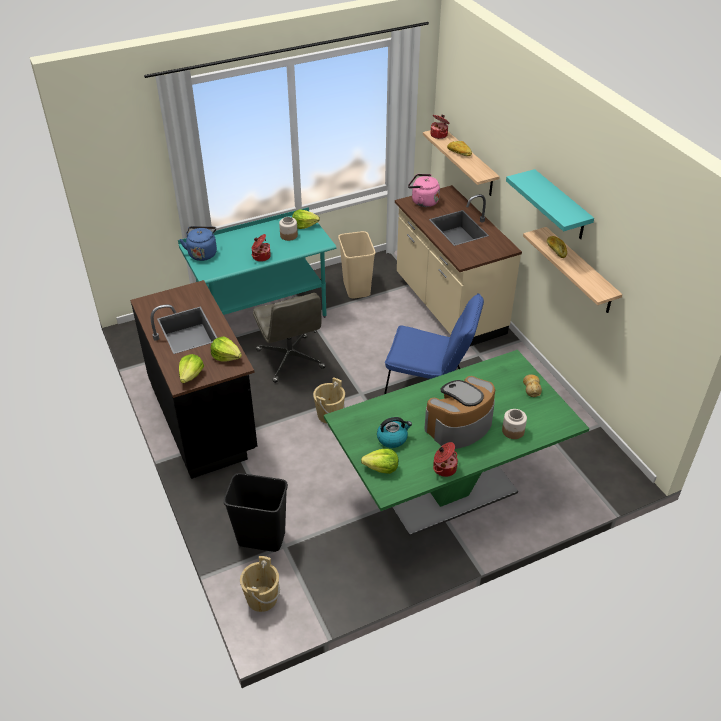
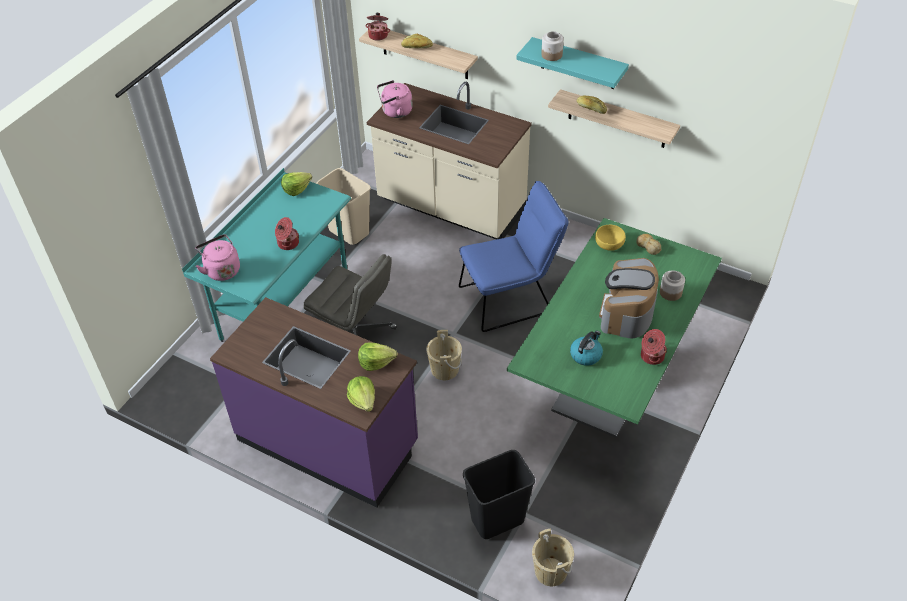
camera: 35 degrees left, 5 degrees up
black counter [130,280,257,479] -> purple counter [210,297,418,508]
blue kettle [180,226,217,261] -> pink kettle [195,234,240,281]
jar [279,217,298,241] -> jar moved to [541,31,564,61]
lettuce [361,449,398,474] -> none
none -> yellow bowl [595,225,626,251]

